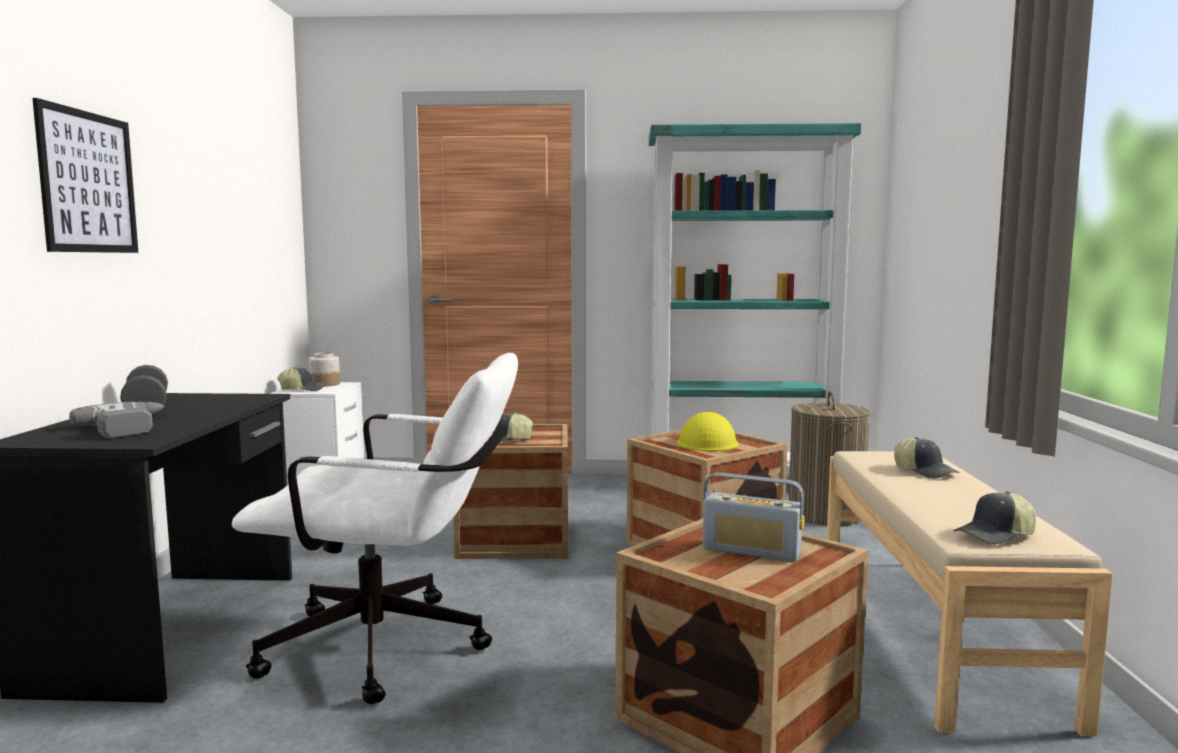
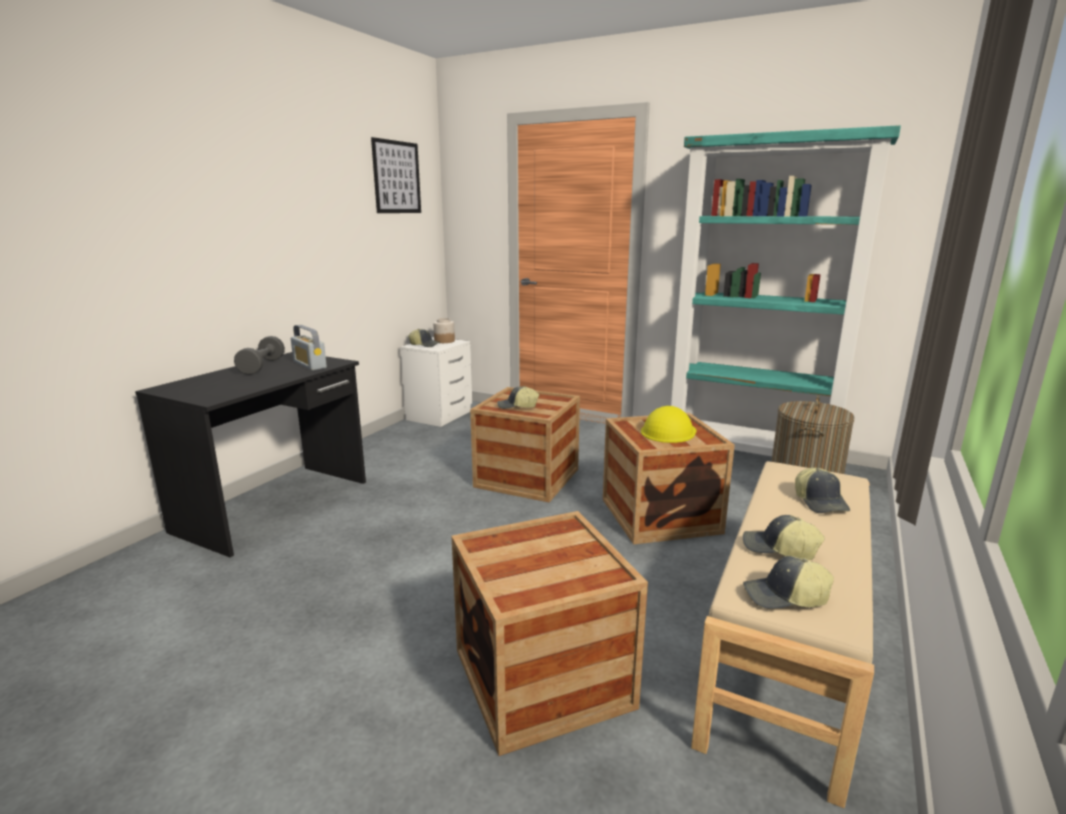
camera: 25 degrees right, 10 degrees up
picture [32,98,138,253] -> picture moved to [371,137,421,213]
power drill [69,402,164,438] -> none
white office chair [232,353,518,704] -> none
radio [702,473,804,561] -> radio moved to [291,325,327,370]
none -> cap [743,515,825,560]

